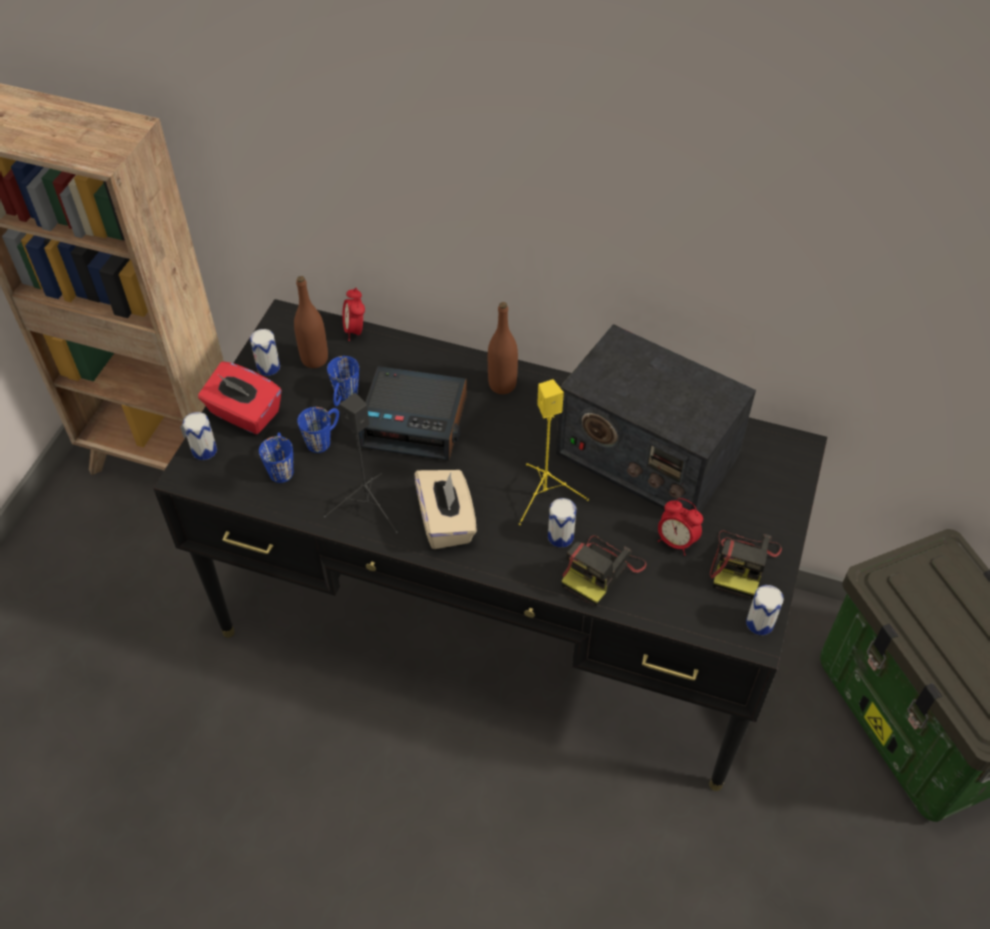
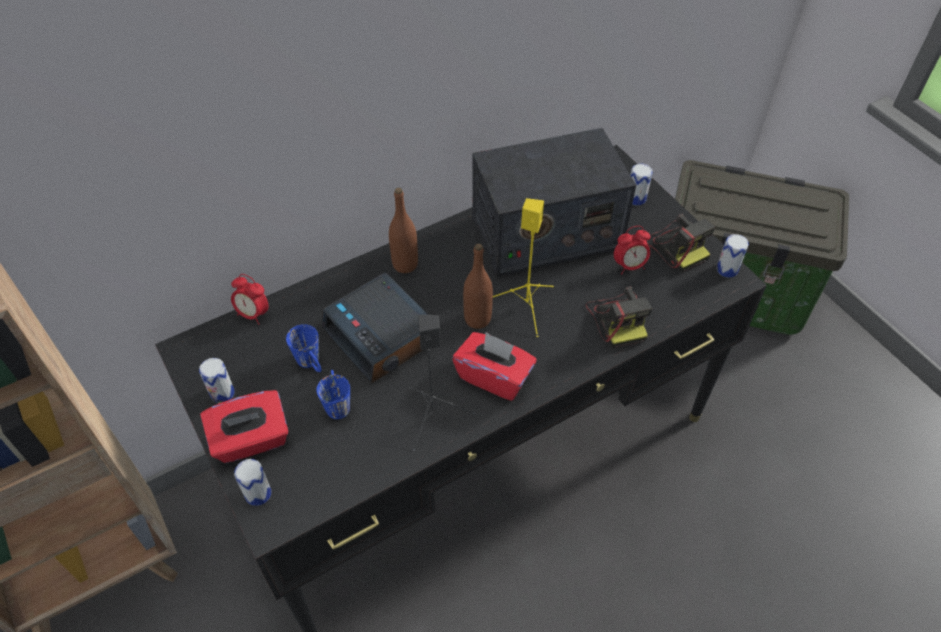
camera: 50 degrees left, 0 degrees up
blue mug [259,432,293,483] -> none
brown bottle [294,276,328,368] -> brown bottle moved to [463,244,493,329]
alarm clock [358,366,467,461] -> alarm clock turned 90 degrees clockwise [322,272,428,384]
beige tissue box [414,470,477,549] -> red tissue box [453,332,537,401]
can [548,498,576,548] -> can moved to [630,164,653,206]

